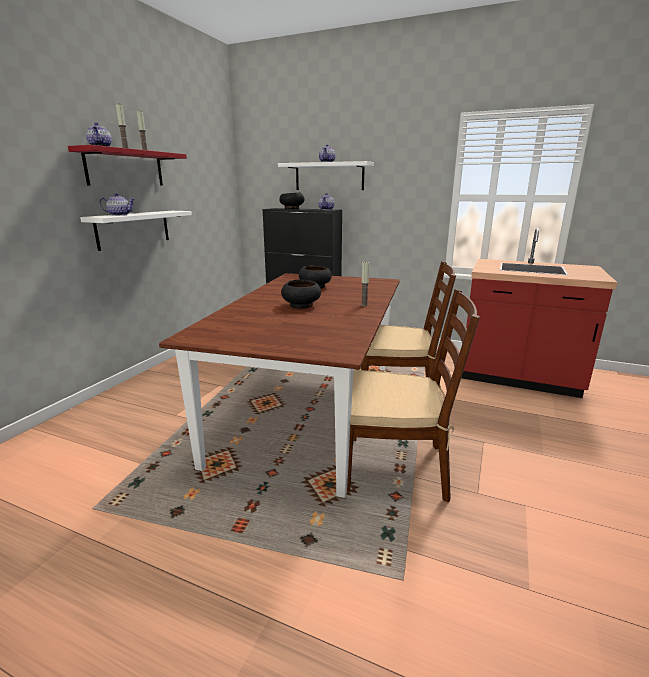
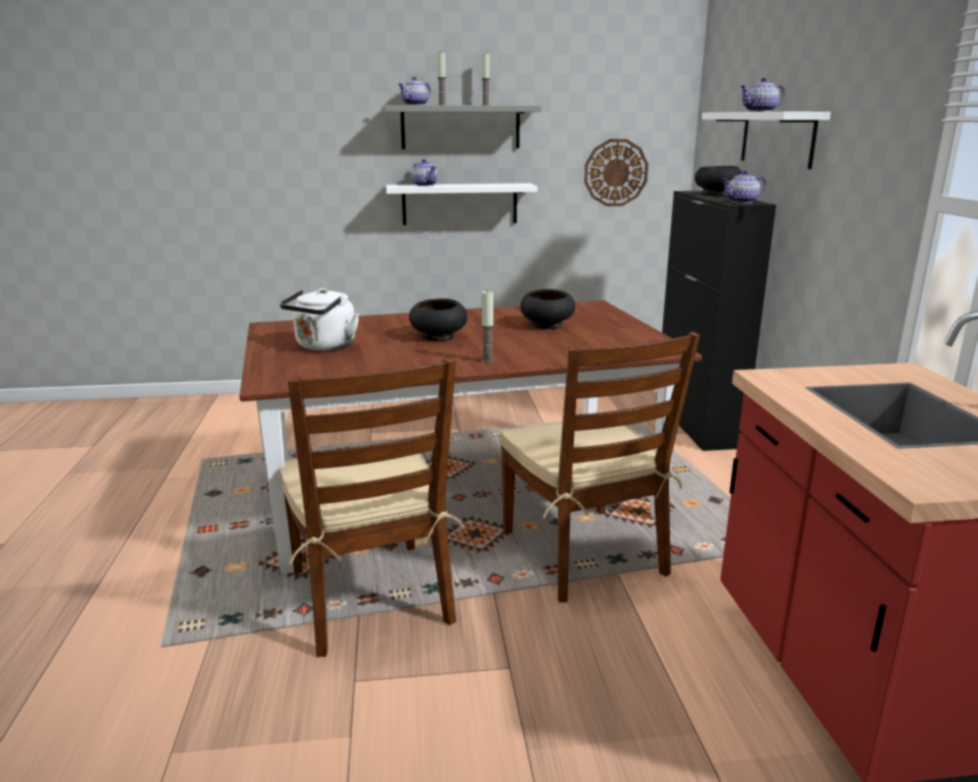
camera: 60 degrees right, 0 degrees up
red shelf [68,145,187,186] -> grey shelf [384,105,541,149]
none -> white kettle [280,288,359,351]
none -> wall clock [584,139,648,206]

